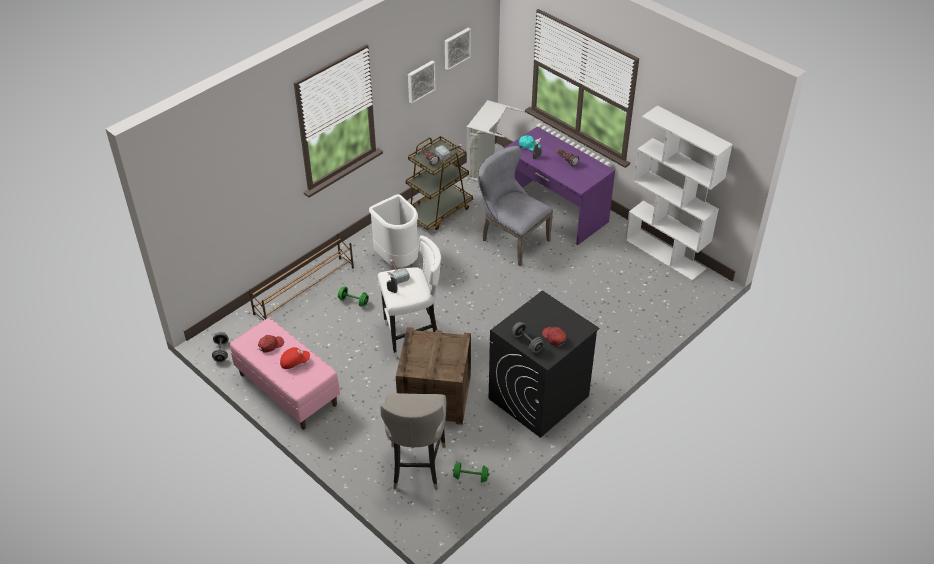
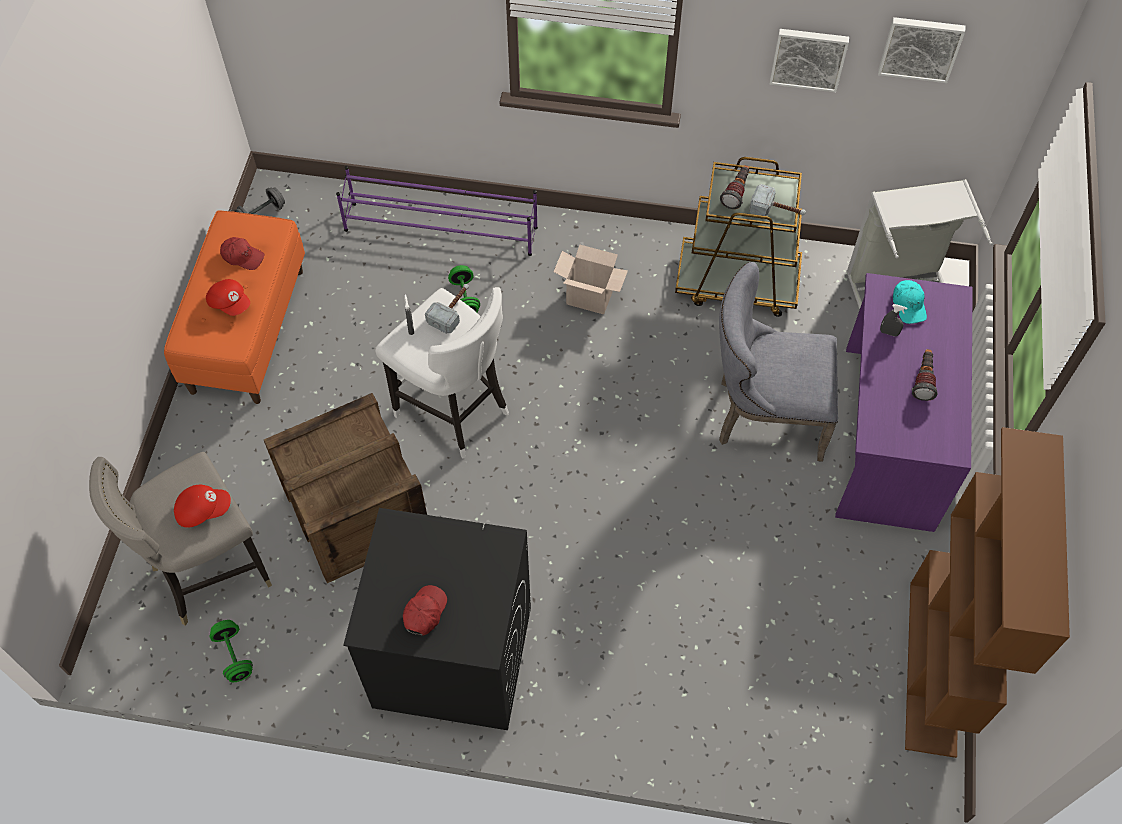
camera: 55 degrees right, 15 degrees up
pink bench [230,318,340,430] -> orange bench [164,210,305,404]
brown shoe rack [248,234,354,320] -> purple shoe rack [336,166,538,256]
white trash can [369,194,418,267] -> cardboard box [554,245,628,314]
grey chair [477,146,553,266] -> grey chair turned 90 degrees counterclockwise [719,262,838,462]
grey dumbbell [512,322,544,353] -> none
white bookcase [625,105,733,281] -> brown bookcase [905,427,1070,758]
none -> red cap [174,485,231,528]

